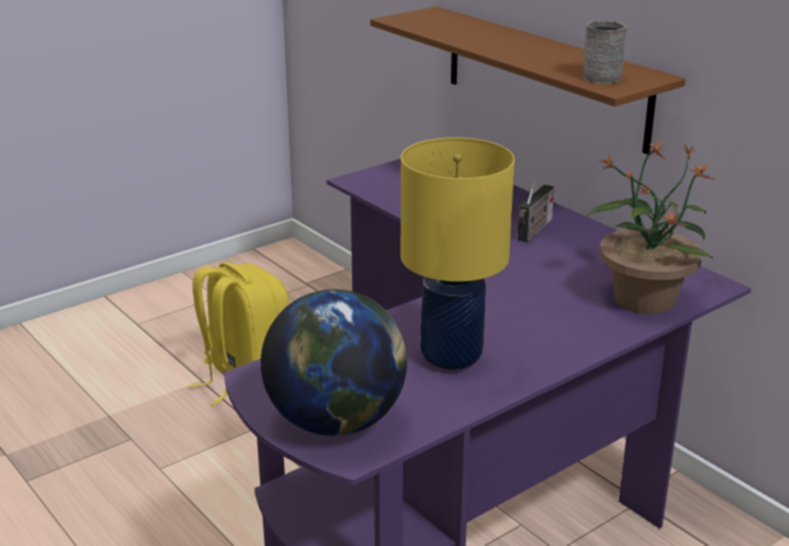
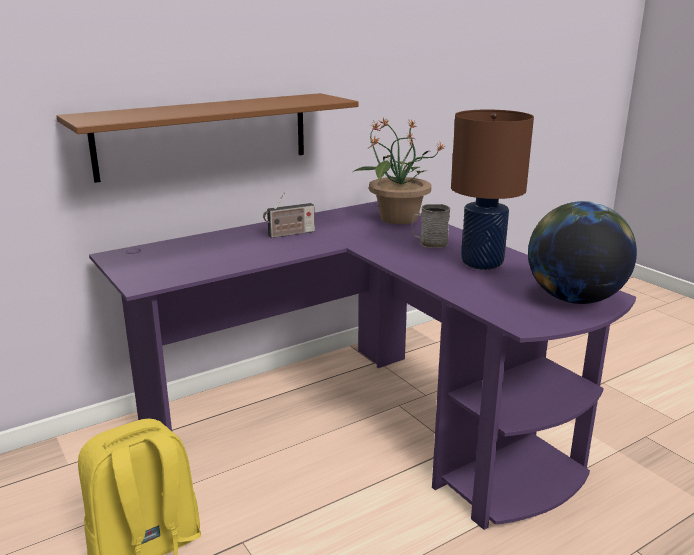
camera: 85 degrees left, 5 degrees down
yellow table lamp [401,137,515,370] -> brown table lamp [451,110,534,270]
radio [517,180,554,242] -> radio turned 120 degrees clockwise [263,193,315,238]
grey mug [583,20,626,84] -> grey mug moved to [411,204,451,248]

